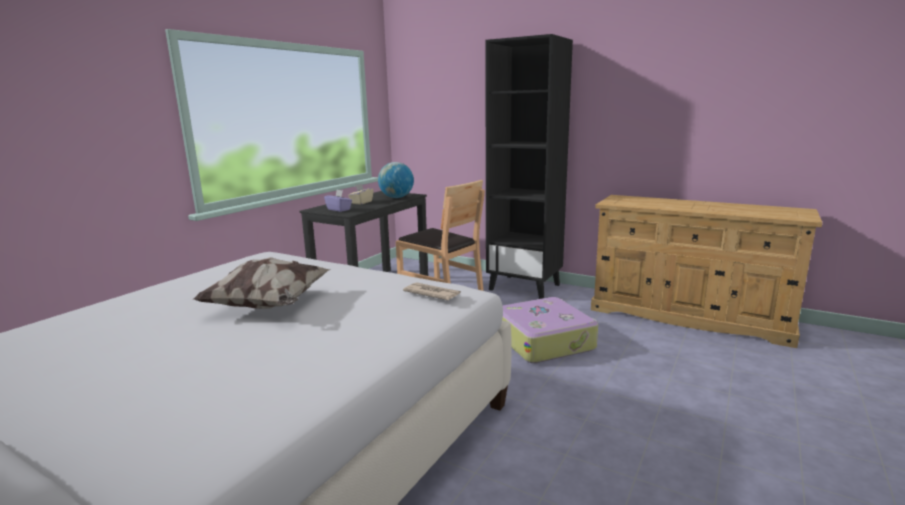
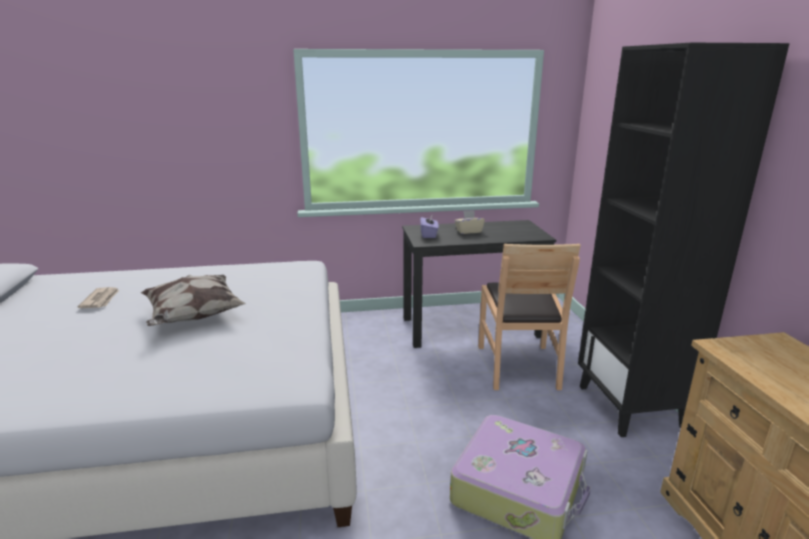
camera: 50 degrees right, 5 degrees up
globe [378,162,414,198] -> none
newspaper [403,282,461,300] -> newspaper moved to [78,287,120,308]

